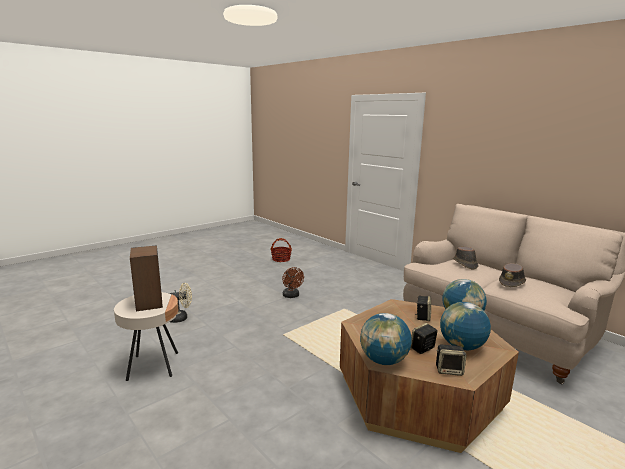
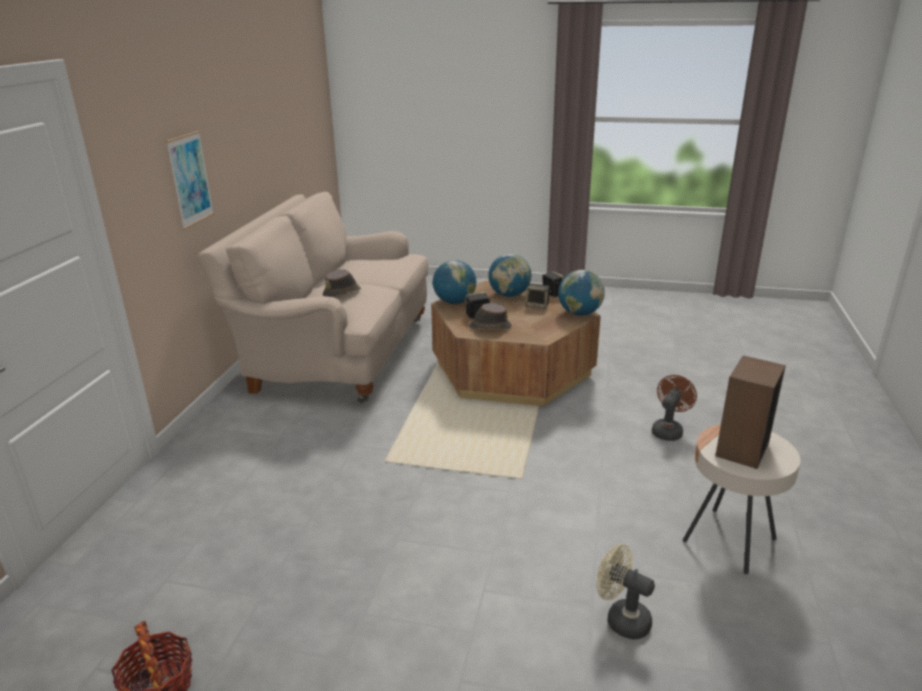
camera: 125 degrees left, 10 degrees up
brown fan [282,267,304,298] -> brown fan moved to [652,375,697,441]
brown hat [499,263,526,287] -> brown hat moved to [469,303,512,330]
none -> picture [166,131,214,230]

